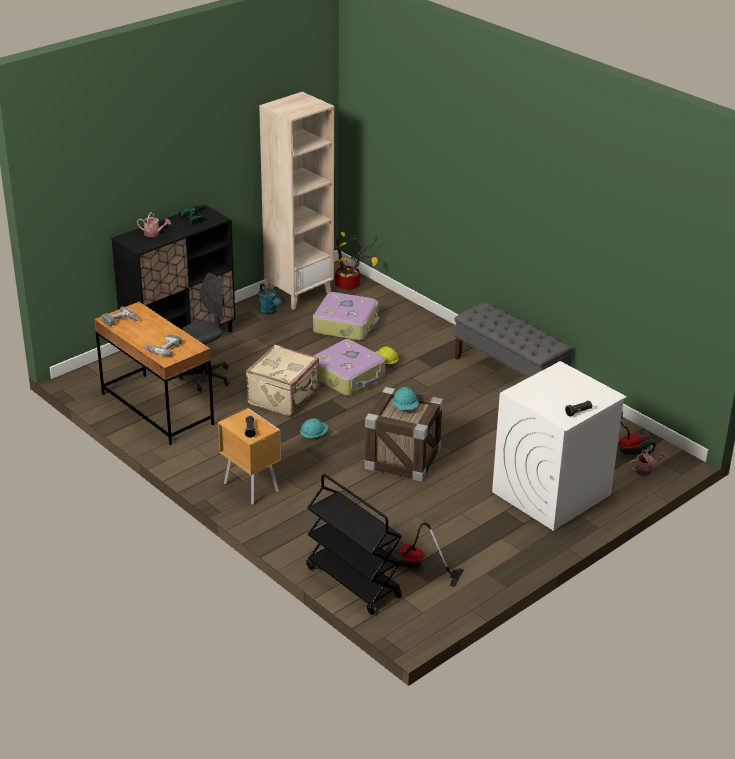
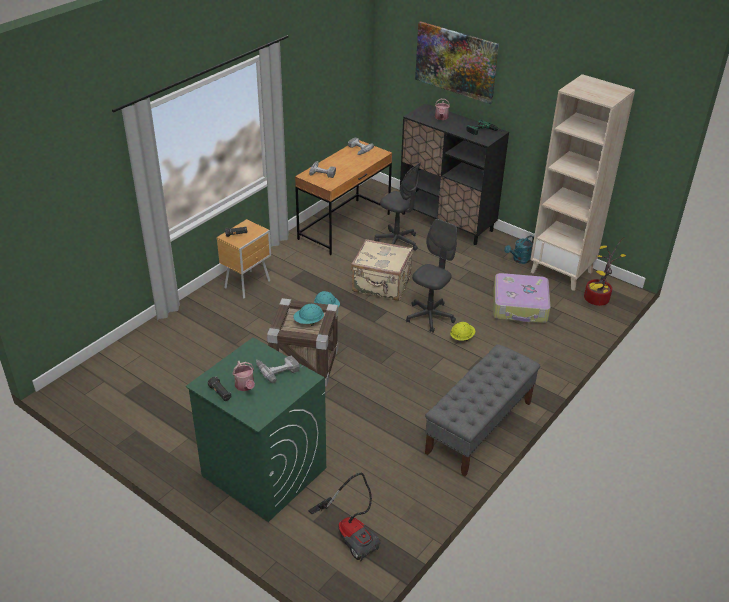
camera: 80 degrees right, 5 degrees up
black cart [306,474,402,615] -> none
suitcase [314,339,386,396] -> grey office chair [406,219,457,333]
vacuum cleaner [385,522,464,587] -> none
white washing machine [492,361,627,531] -> green washing machine [186,337,326,522]
watering can [629,449,667,476] -> watering can moved to [232,361,255,391]
none -> power drill [256,356,300,383]
none -> picture [415,21,499,104]

